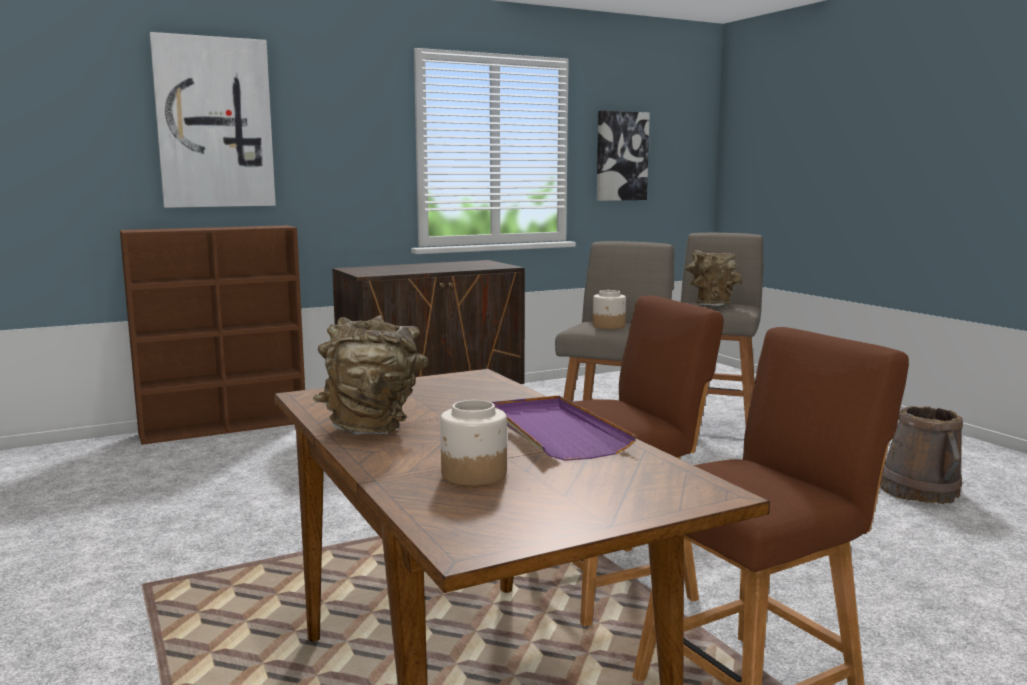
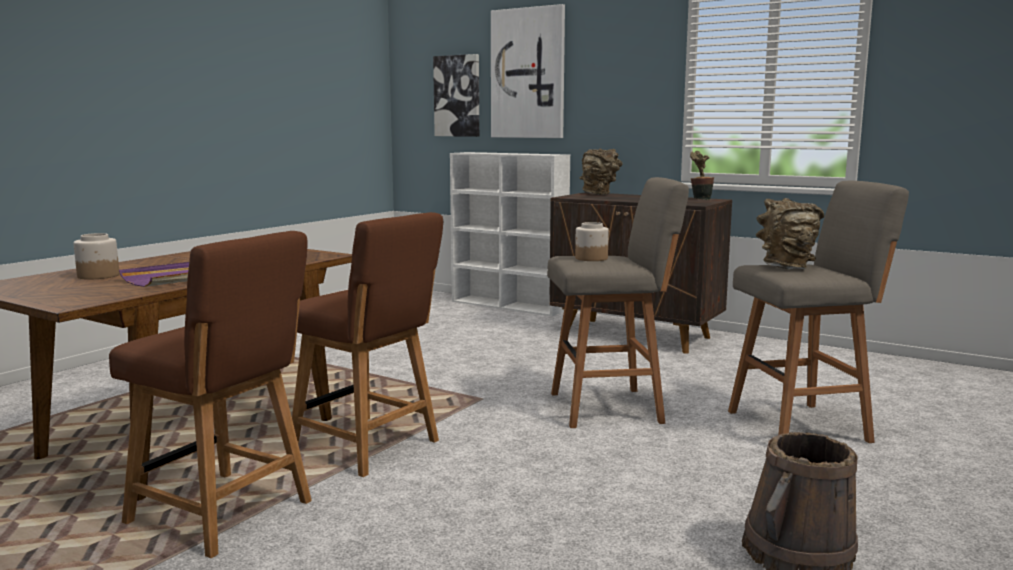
camera: 60 degrees right, 0 degrees up
brown bookcase [120,225,305,445] -> white bookcase [450,152,570,316]
brown vase [313,316,429,435] -> brown vase moved to [579,148,623,195]
picture [597,111,650,201] -> picture moved to [433,54,479,137]
none -> potted plant [690,151,714,200]

